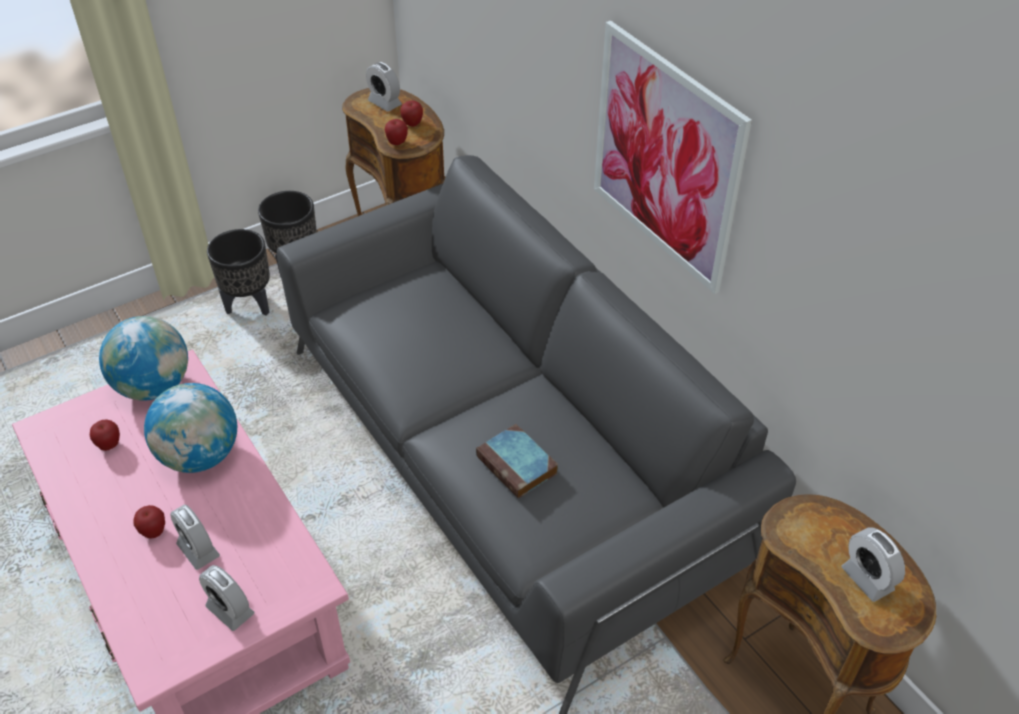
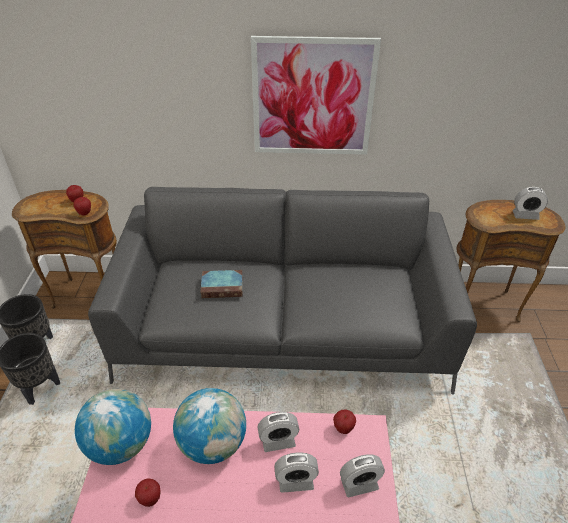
camera: 55 degrees left, 5 degrees down
apple [133,505,165,538] -> apple moved to [333,409,356,434]
alarm clock [366,62,402,112] -> alarm clock moved to [257,412,299,452]
book [476,424,558,499] -> book moved to [200,270,243,298]

